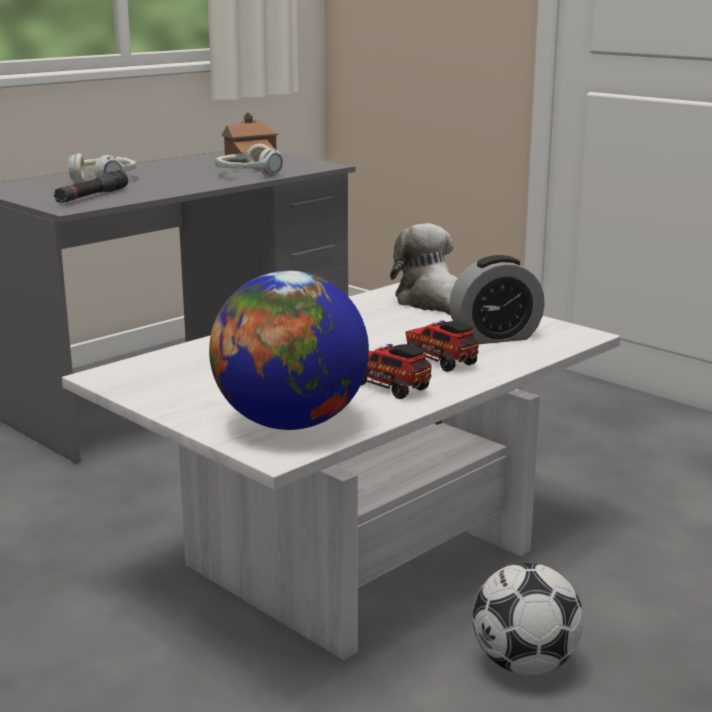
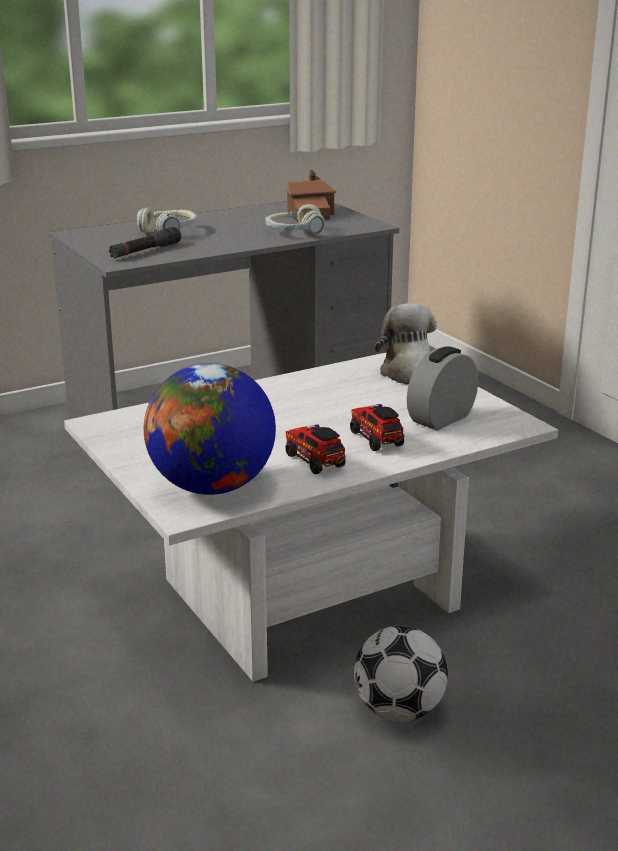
camera: 15 degrees right, 5 degrees up
alarm clock [449,255,545,344] -> alarm clock turned 135 degrees clockwise [407,346,478,430]

